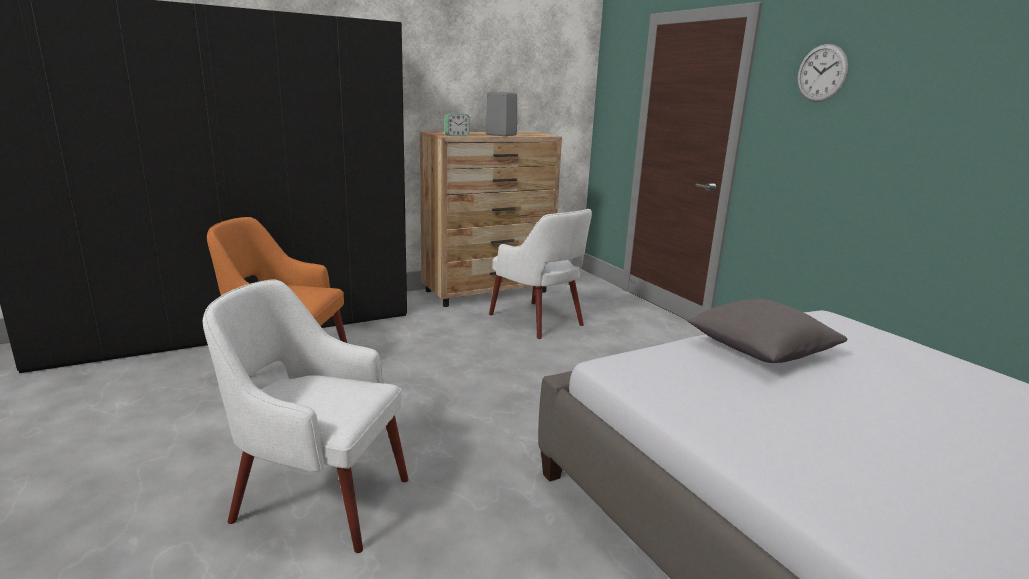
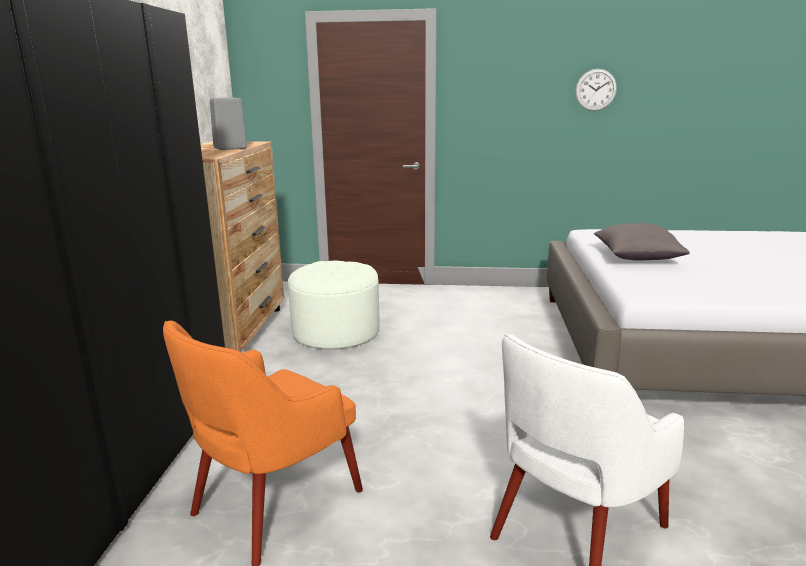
camera: 55 degrees left, 0 degrees up
alarm clock [444,113,469,136] -> none
white armchair [489,209,592,339] -> white ottoman [288,261,379,349]
wall clock [797,44,849,102] -> wall clock moved to [575,69,617,111]

